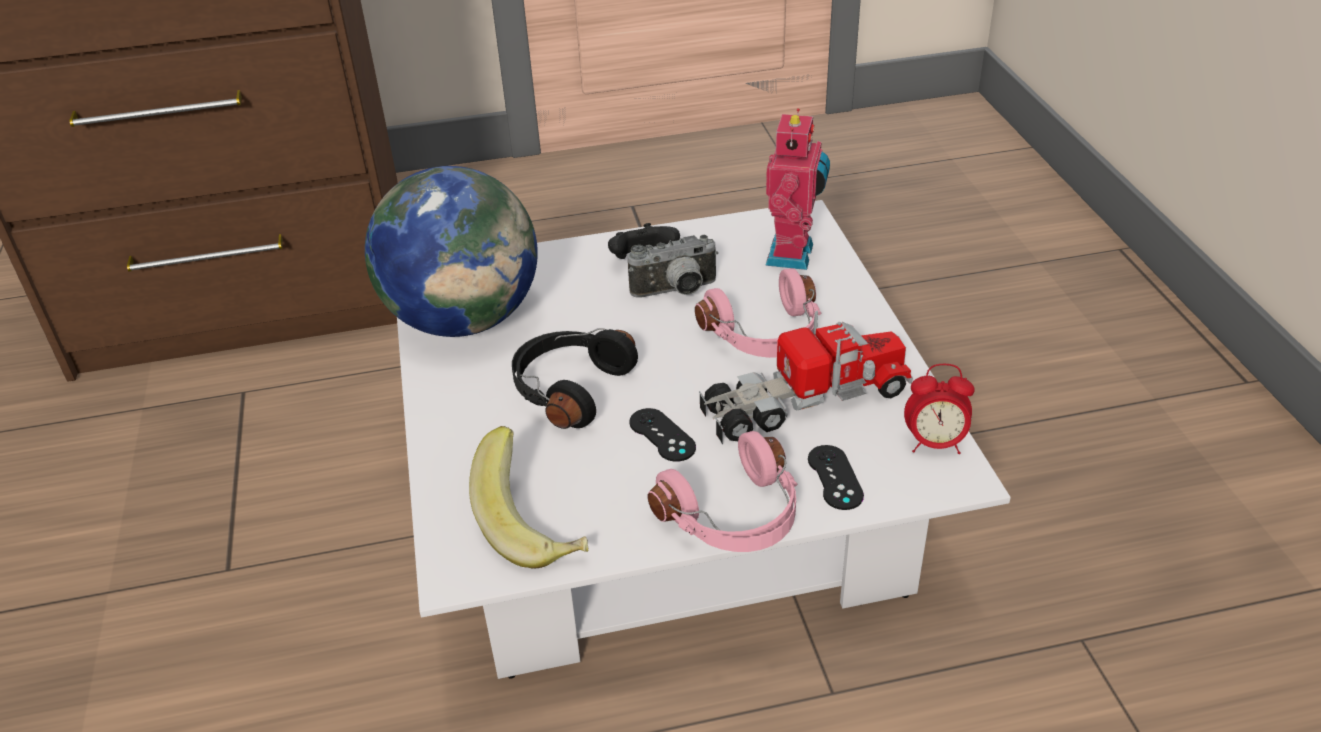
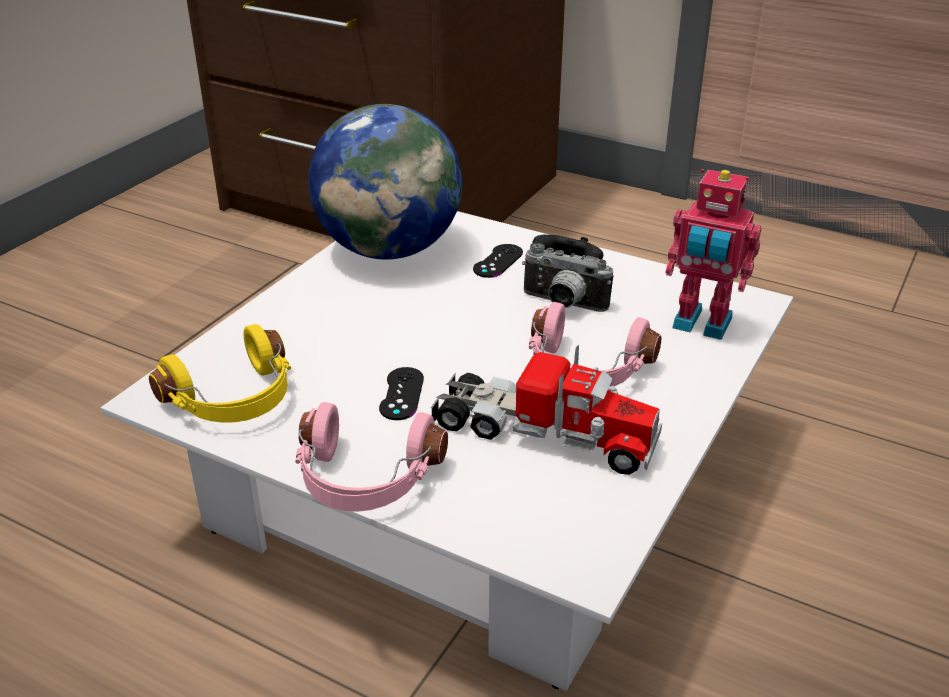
camera: 40 degrees right, 5 degrees down
banana [469,426,588,569] -> yellow headphones [149,324,291,423]
black headphones [512,328,638,429] -> none
toy robot [765,108,830,270] -> toy robot turned 60 degrees clockwise [666,169,761,340]
black game controller [808,445,864,510] -> black game controller moved to [473,244,523,278]
alarm clock [904,364,975,454] -> none

